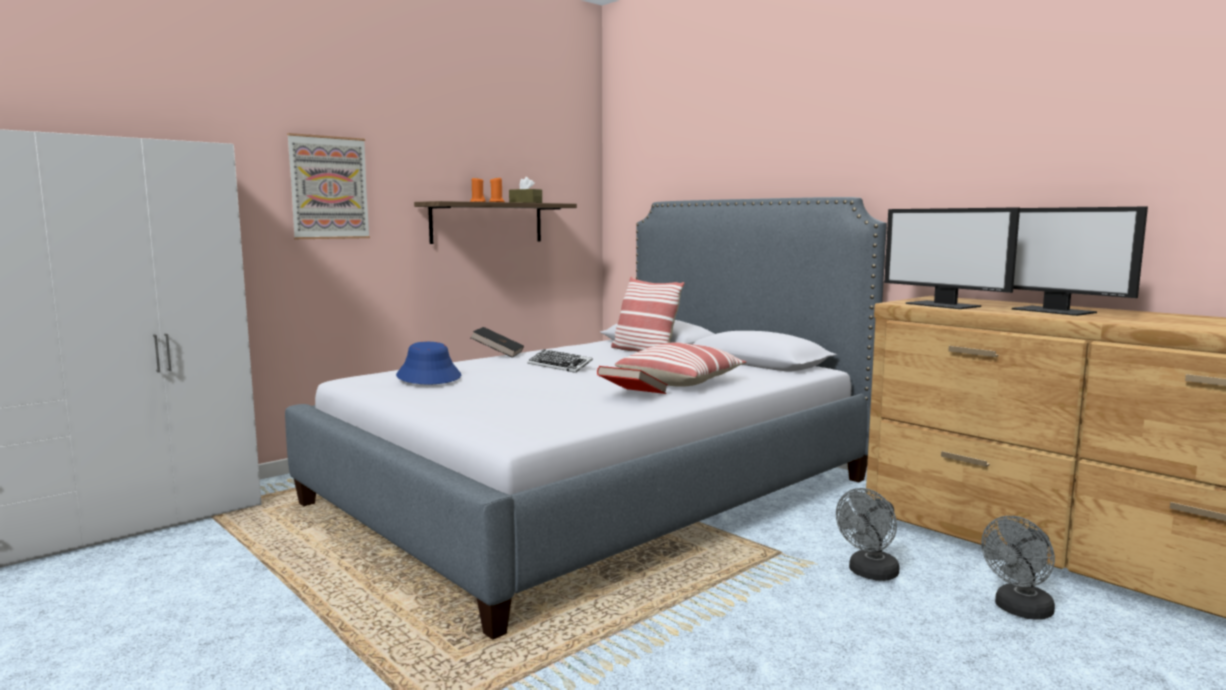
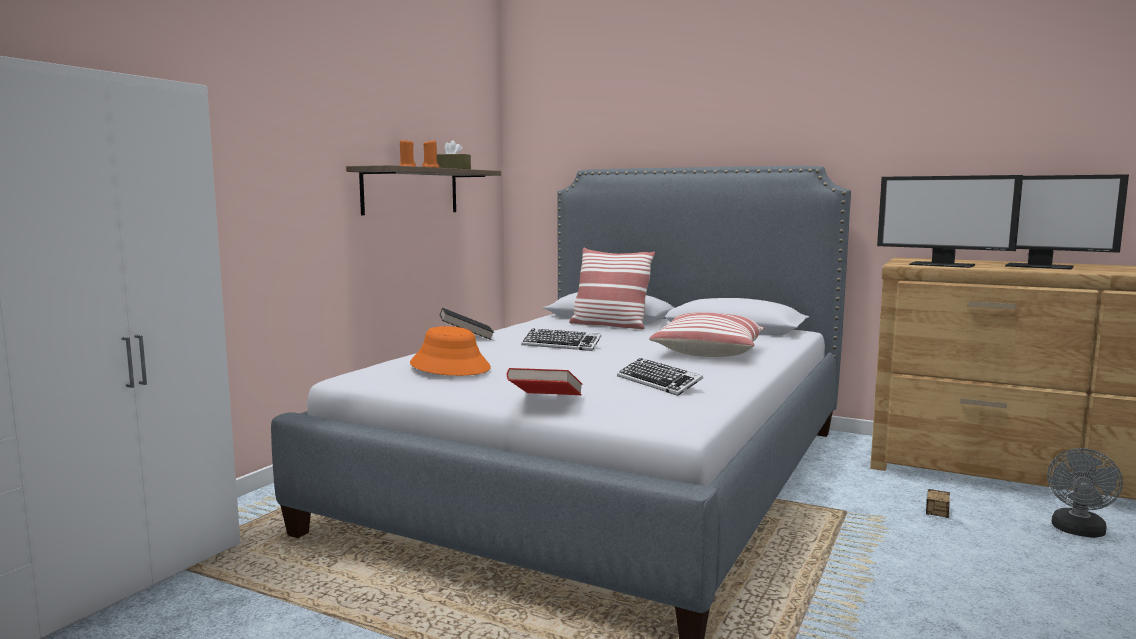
camera: 20 degrees left, 0 degrees up
picture [287,133,370,239] -> none
blue hat [396,342,461,384] -> orange hat [410,326,491,376]
red book [597,366,667,394] -> red book moved to [507,368,583,395]
grey fan [836,488,900,581] -> storage box [926,479,952,518]
none -> keyboard [617,358,703,396]

